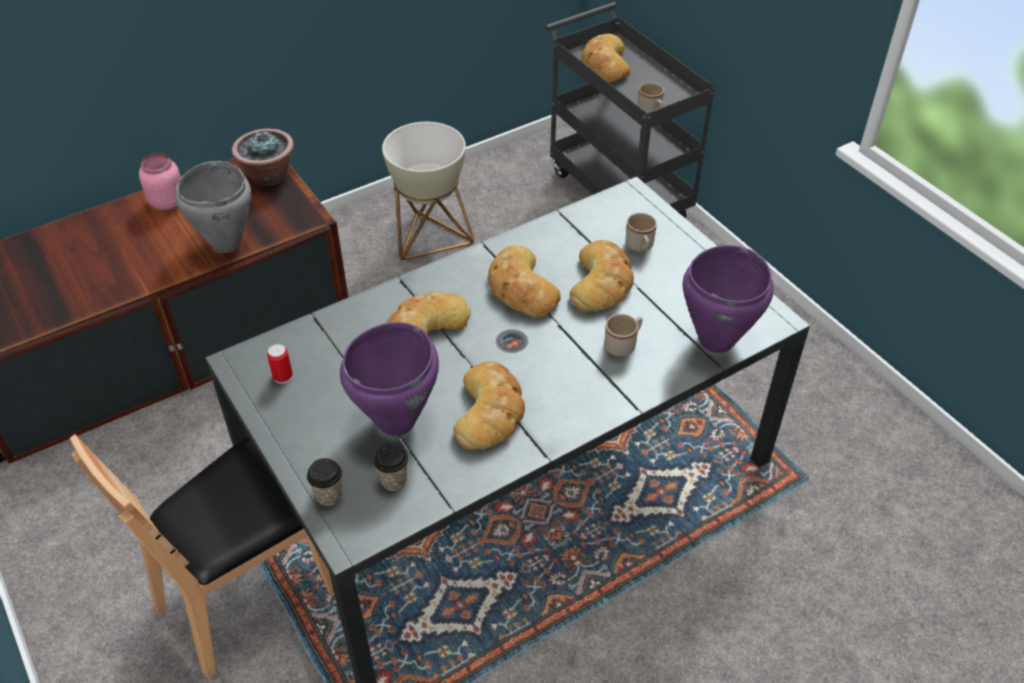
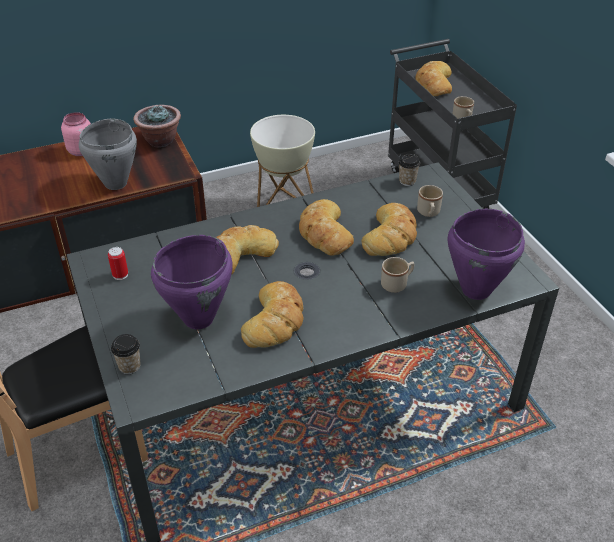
camera: 10 degrees right, 5 degrees down
cup [373,444,408,491] -> cup moved to [399,154,420,186]

